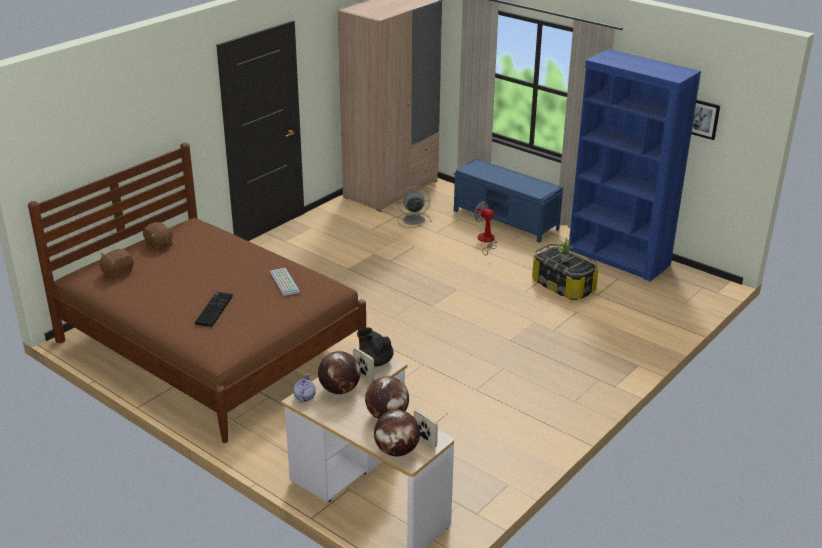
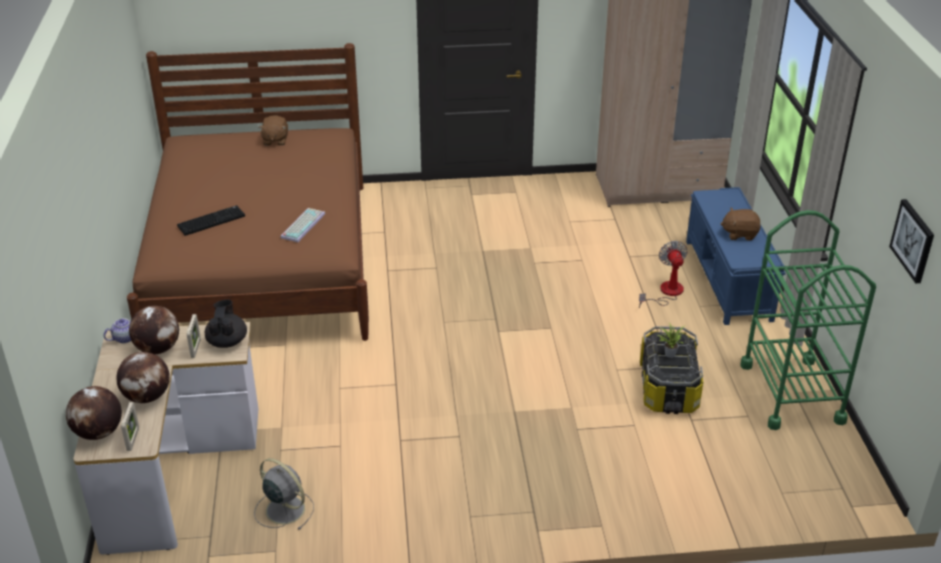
camera: 45 degrees right, 5 degrees up
brown plush toy [100,249,134,279] -> brown plush toy moved to [721,208,761,241]
grey fan [397,186,432,228] -> grey fan moved to [254,458,314,530]
blue bookcase [569,49,701,282] -> green cart [740,210,876,430]

